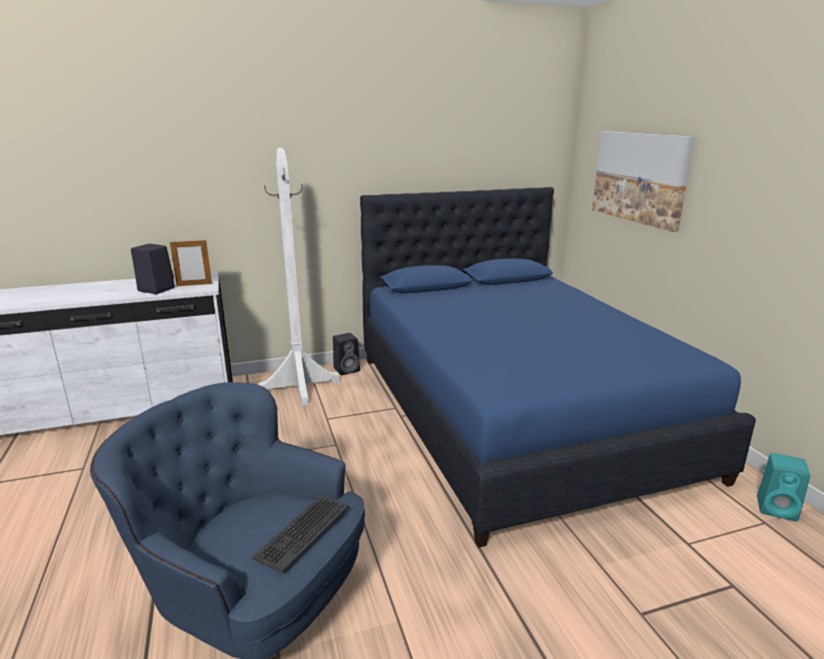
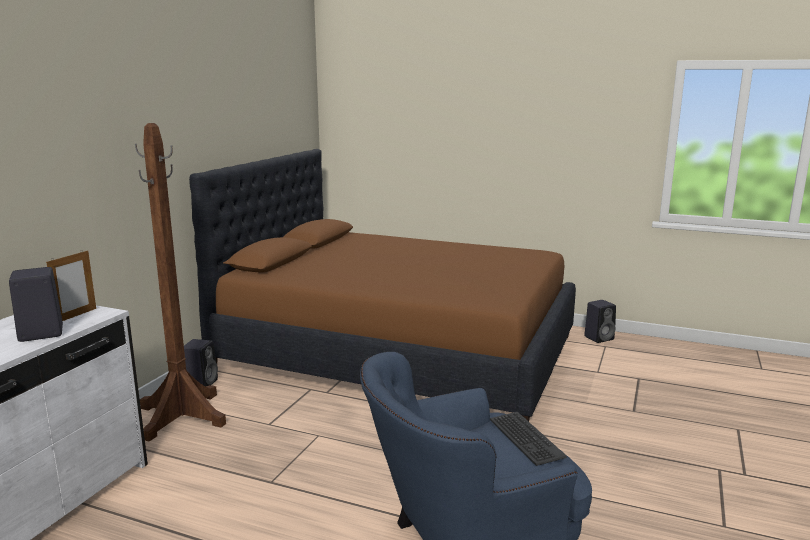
camera: 50 degrees left, 5 degrees down
white clothes rack [258,148,340,406] -> brown clothes rack [135,123,226,442]
blue bed [360,187,756,548] -> brown bed [189,149,576,421]
picture [592,131,695,232] -> none
turquoise speaker [757,453,810,521] -> black speaker [584,300,616,343]

